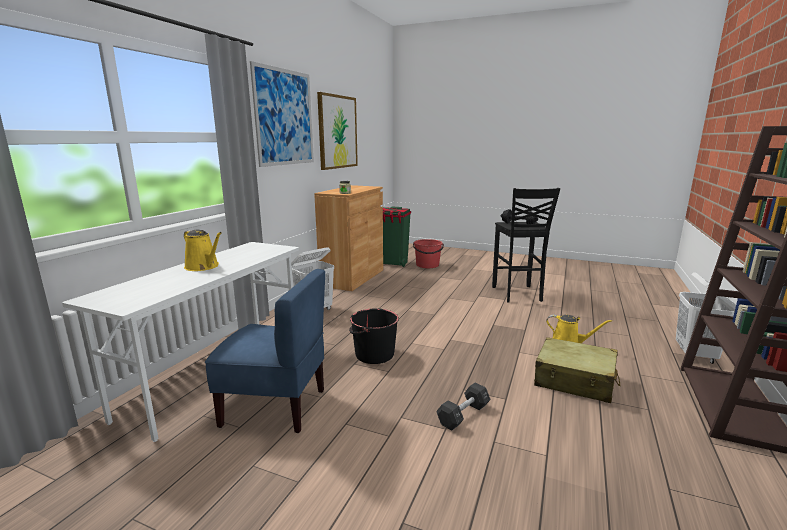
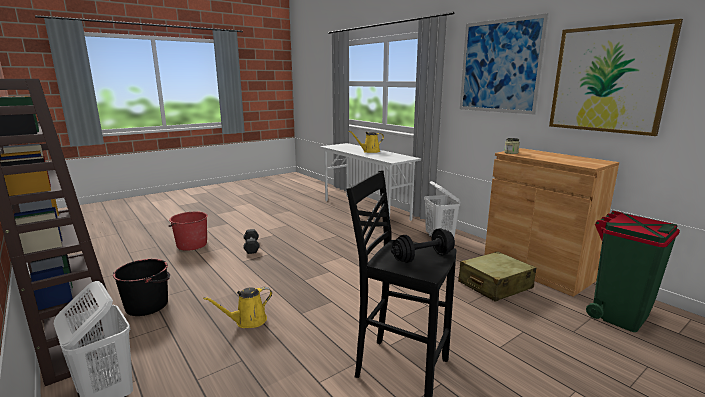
camera: 120 degrees right, 0 degrees up
blue chair [205,269,325,433] -> none
black bucket [349,308,399,364] -> black bucket moved to [113,259,170,316]
red bucket [413,239,444,268] -> red bucket moved to [169,211,208,251]
beige suitcase [534,337,621,403] -> beige suitcase moved to [458,251,536,302]

